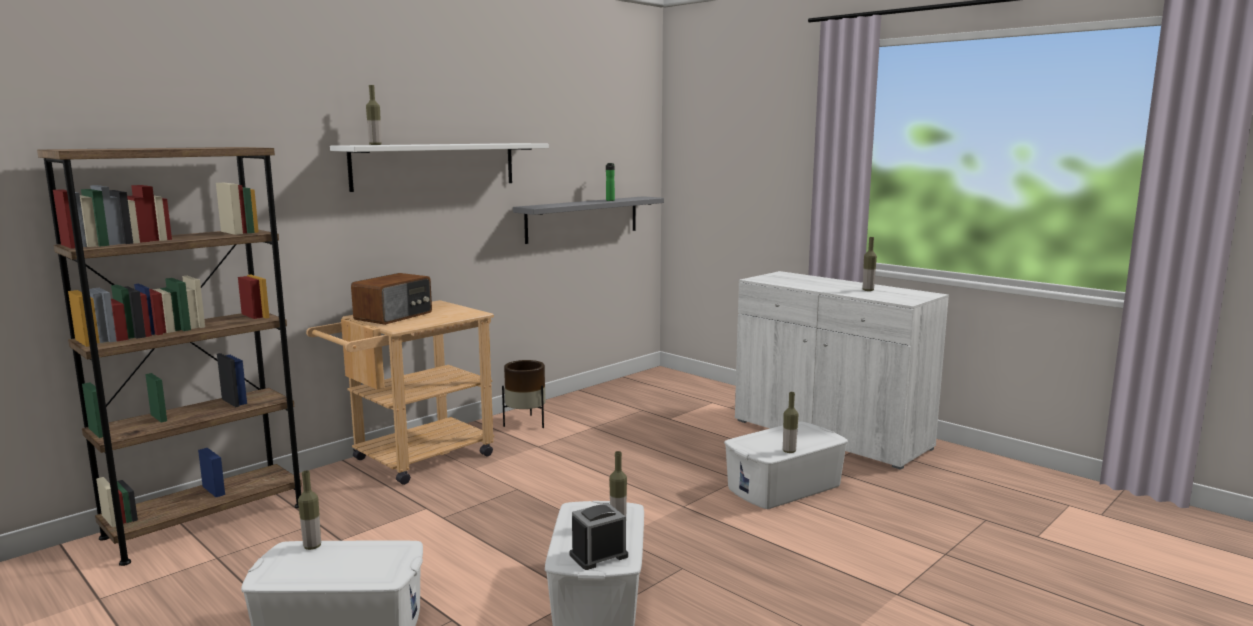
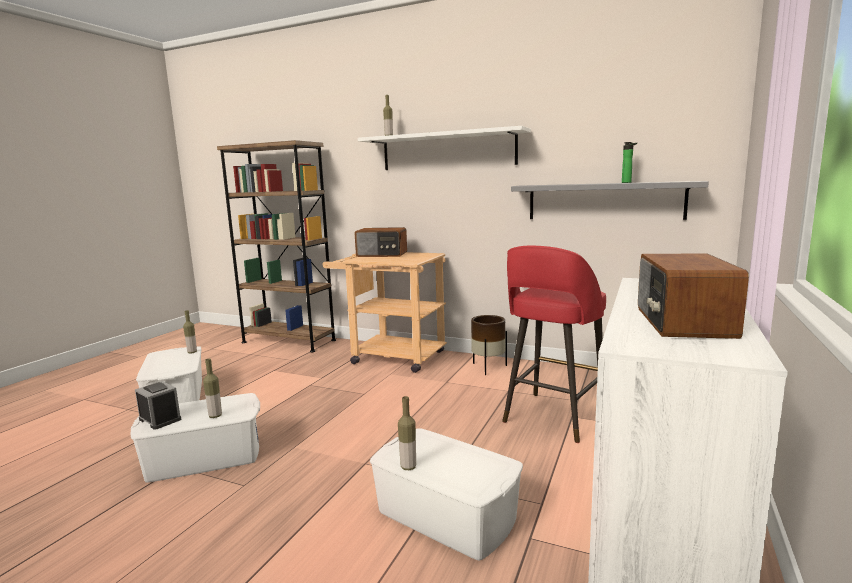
camera: 70 degrees right, 0 degrees up
bottle [863,237,877,291] -> radio [638,254,749,339]
none -> red stool [502,246,606,443]

